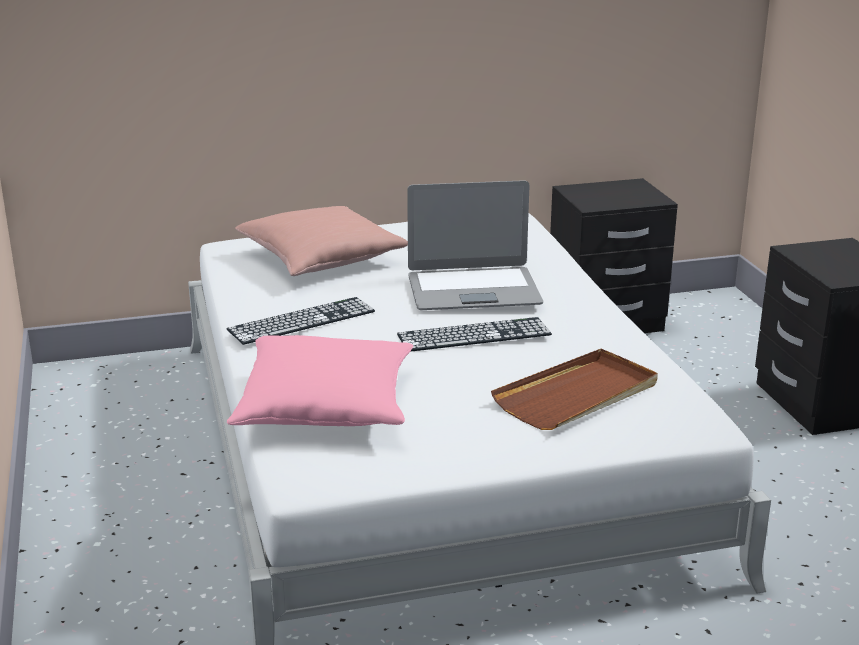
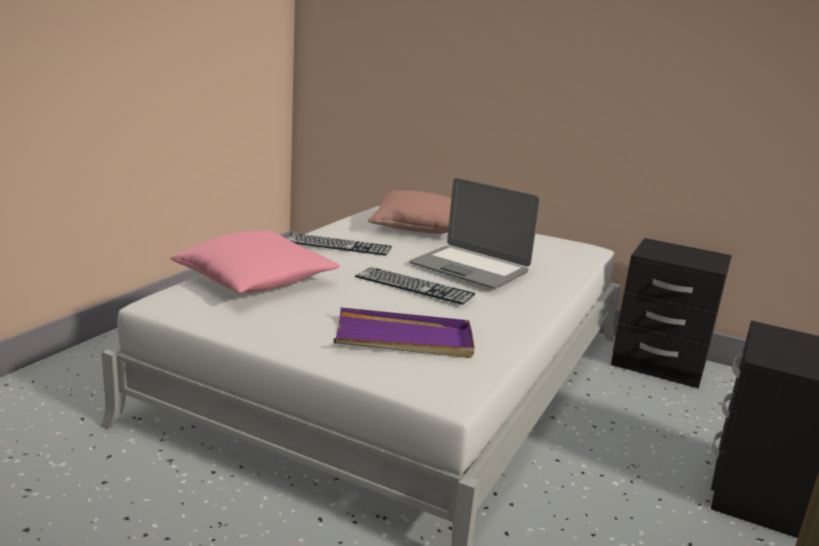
camera: 40 degrees right, 5 degrees down
brown tray [491,349,658,430] -> purple tray [334,307,474,358]

